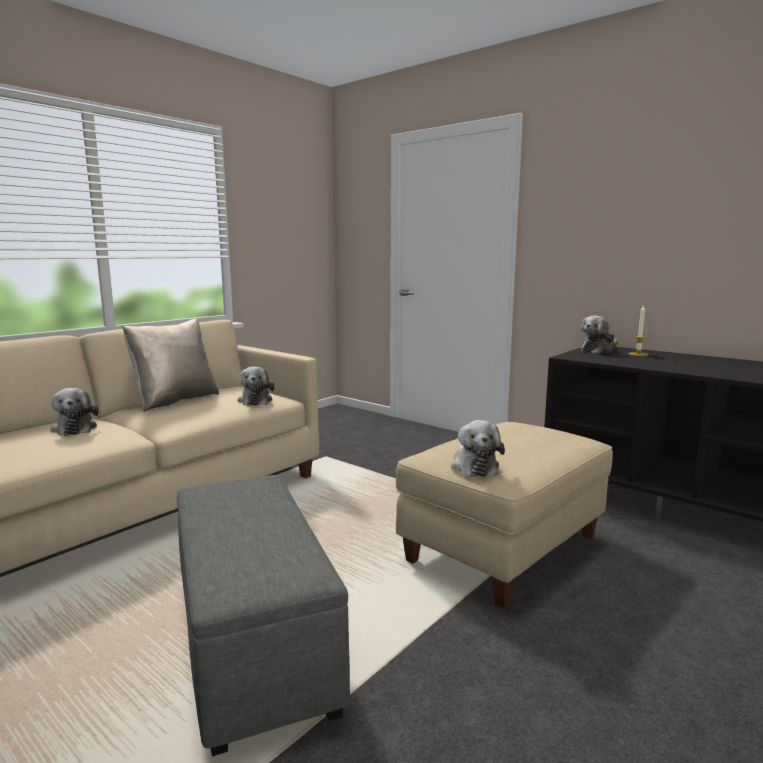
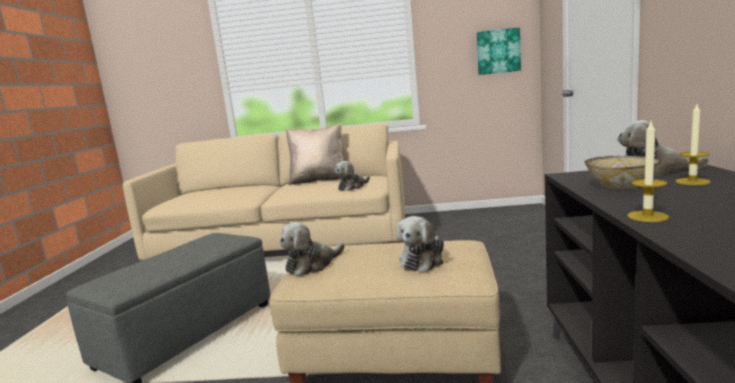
camera: 55 degrees right, 0 degrees up
plush toy [51,388,99,436] -> plush toy moved to [396,216,444,272]
none -> picture [477,27,521,75]
none -> bowl [584,156,659,189]
none -> candle [628,122,669,222]

